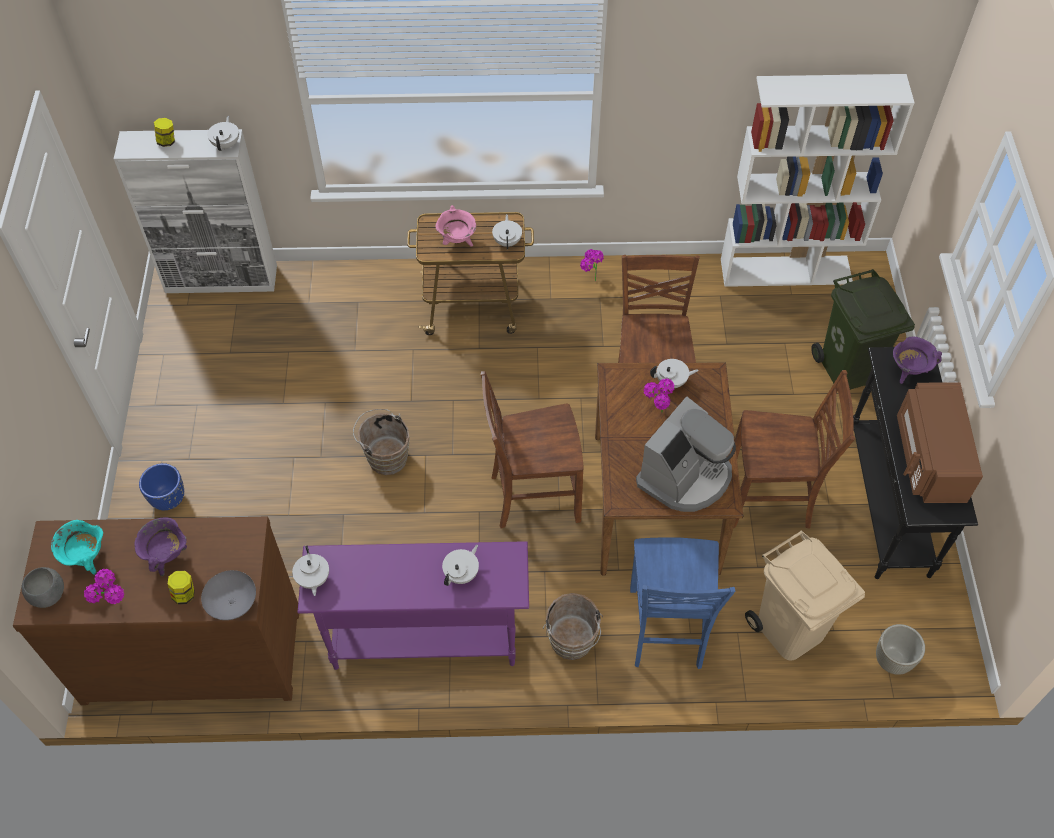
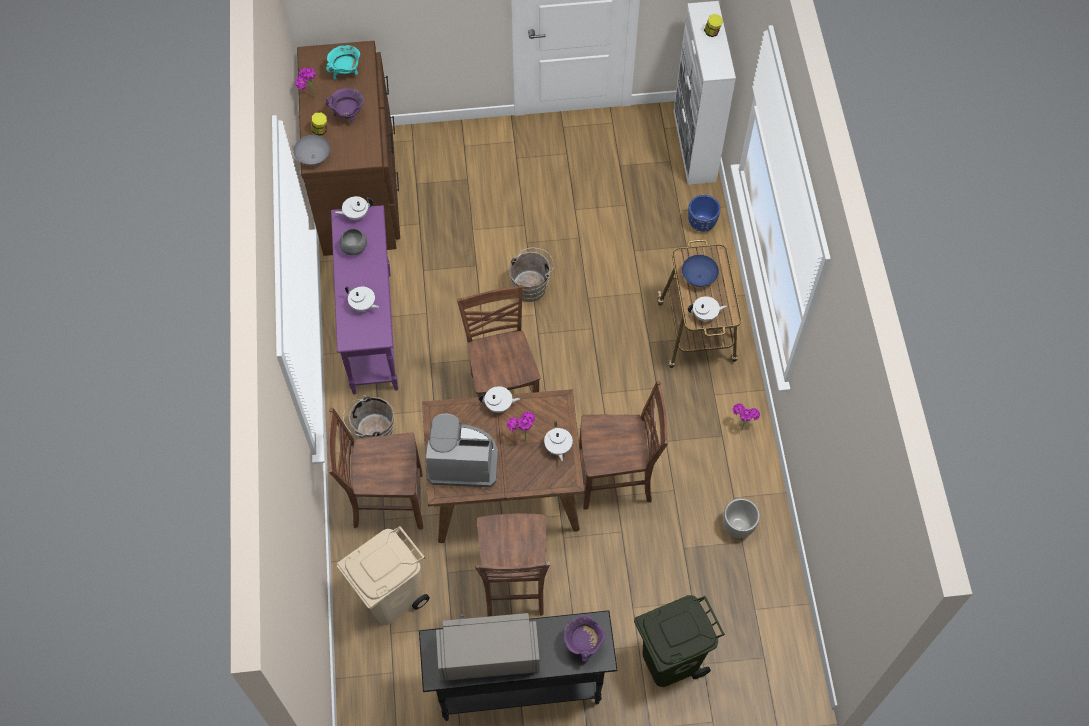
camera: 85 degrees right, 5 degrees up
grey bowl [22,567,64,608] -> grey bowl moved to [340,229,367,256]
blue planter [139,463,184,510] -> blue planter moved to [688,195,720,232]
white teapot [207,116,239,151] -> white teapot moved to [479,386,520,413]
pink cooking pot [436,205,476,247] -> blue bowl [682,255,719,287]
blue chair [630,537,735,669] -> brown chair [328,408,423,530]
coffee machine [636,396,736,512] -> coffee machine turned 150 degrees clockwise [426,413,498,487]
white bookcase [721,74,914,287] -> none
grey planter [876,624,925,675] -> grey planter moved to [723,498,760,538]
brown microwave [897,383,983,503] -> grey microwave [436,613,540,681]

